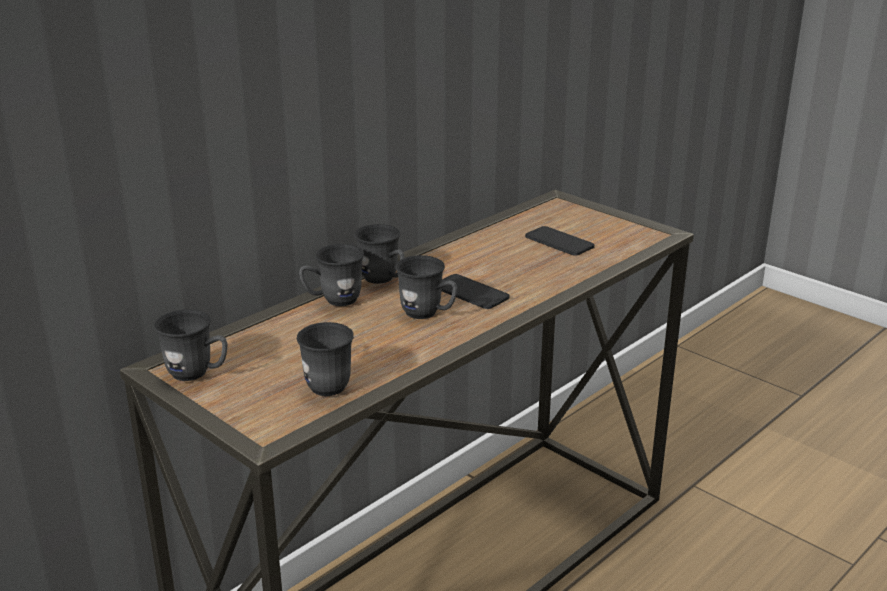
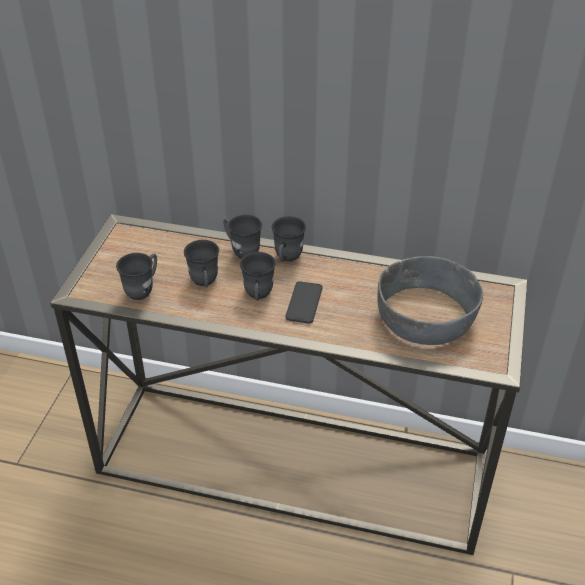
camera: 60 degrees right, 15 degrees up
grey mug [154,309,227,381] -> grey mug moved to [184,240,219,287]
phone [525,226,595,256] -> grey bowl [377,256,483,345]

